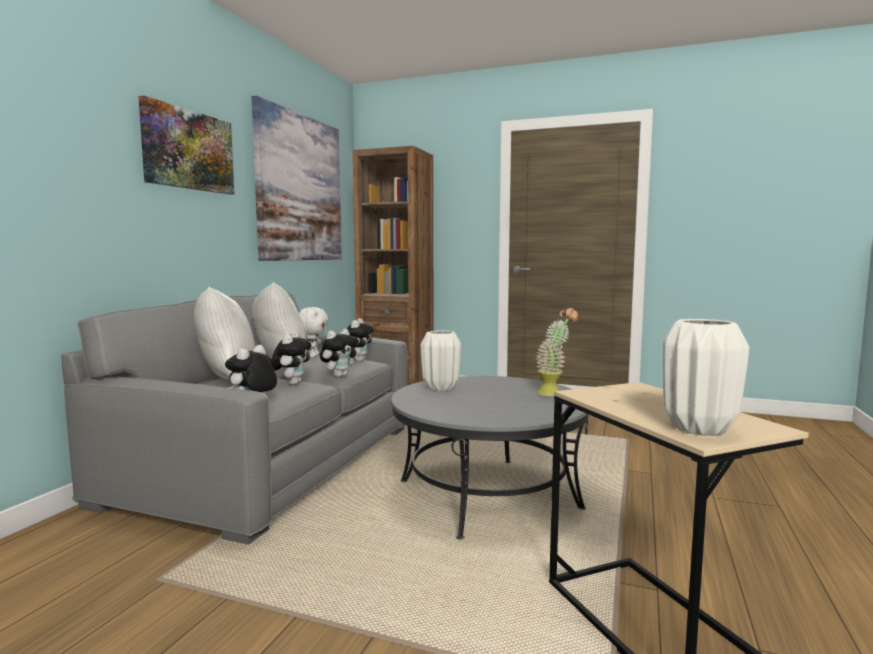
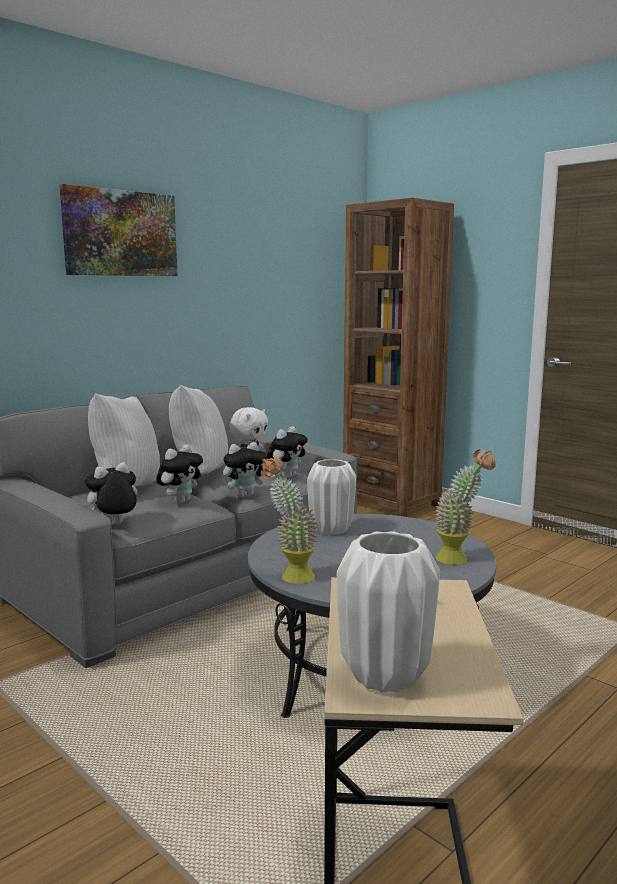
camera: 25 degrees right, 5 degrees up
picture [252,96,342,261] -> none
none -> potted plant [261,457,319,584]

